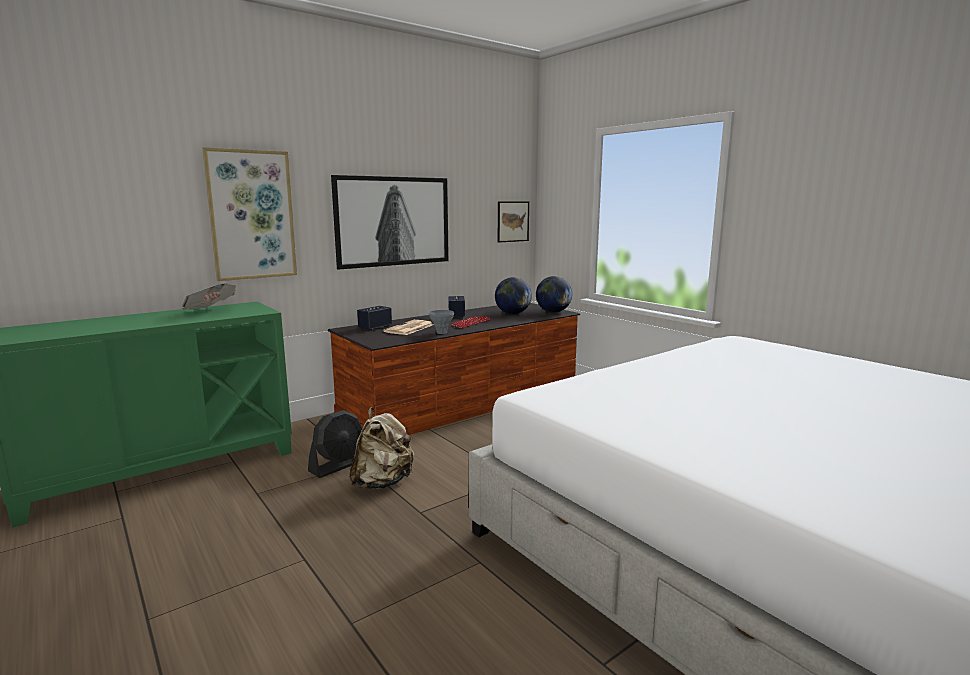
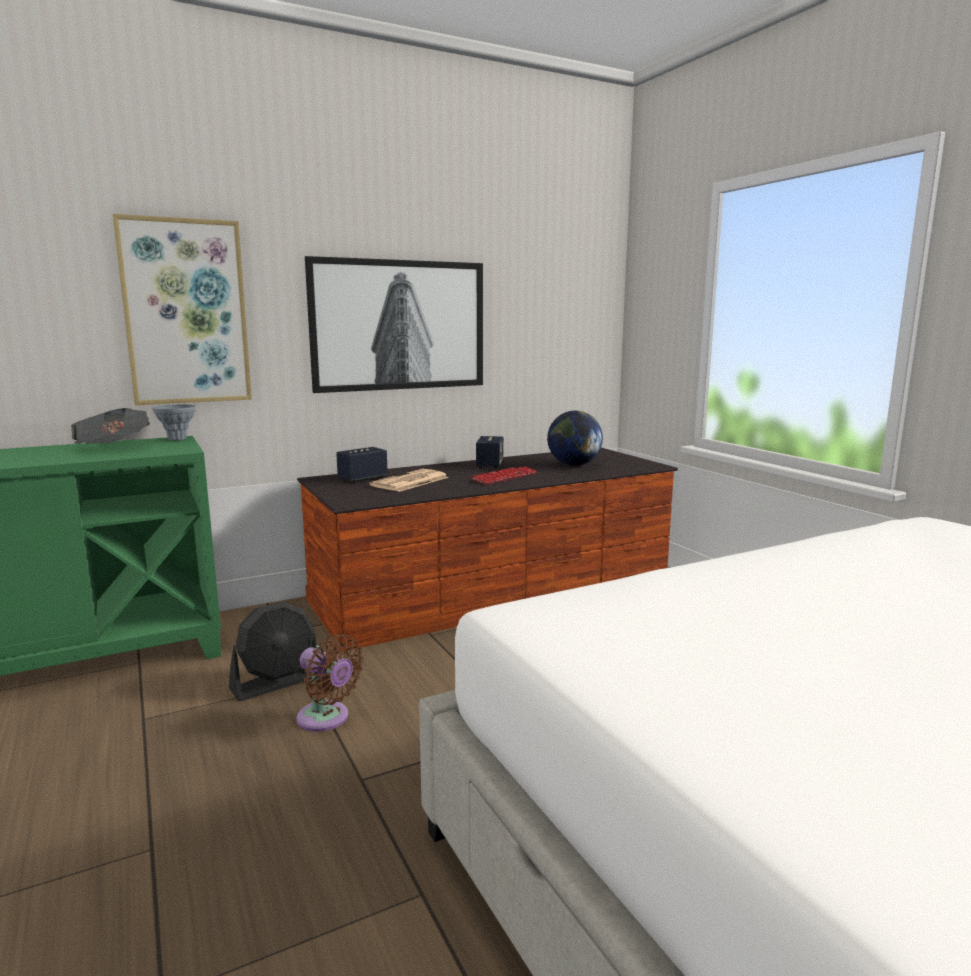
camera: 10 degrees right, 0 degrees up
beige backpack [349,407,414,490] -> brown fan [296,635,364,732]
grey vase [429,310,454,334] -> grey vase moved to [152,404,196,441]
picture [498,201,529,243] -> none
globe [536,276,572,313] -> none

